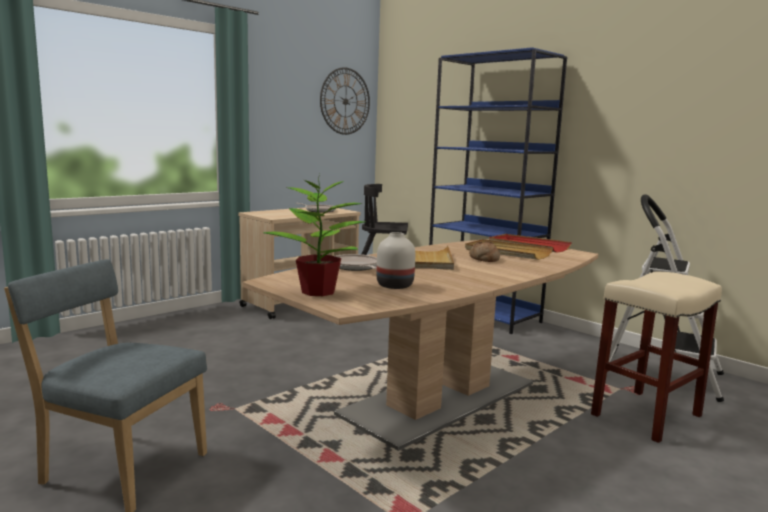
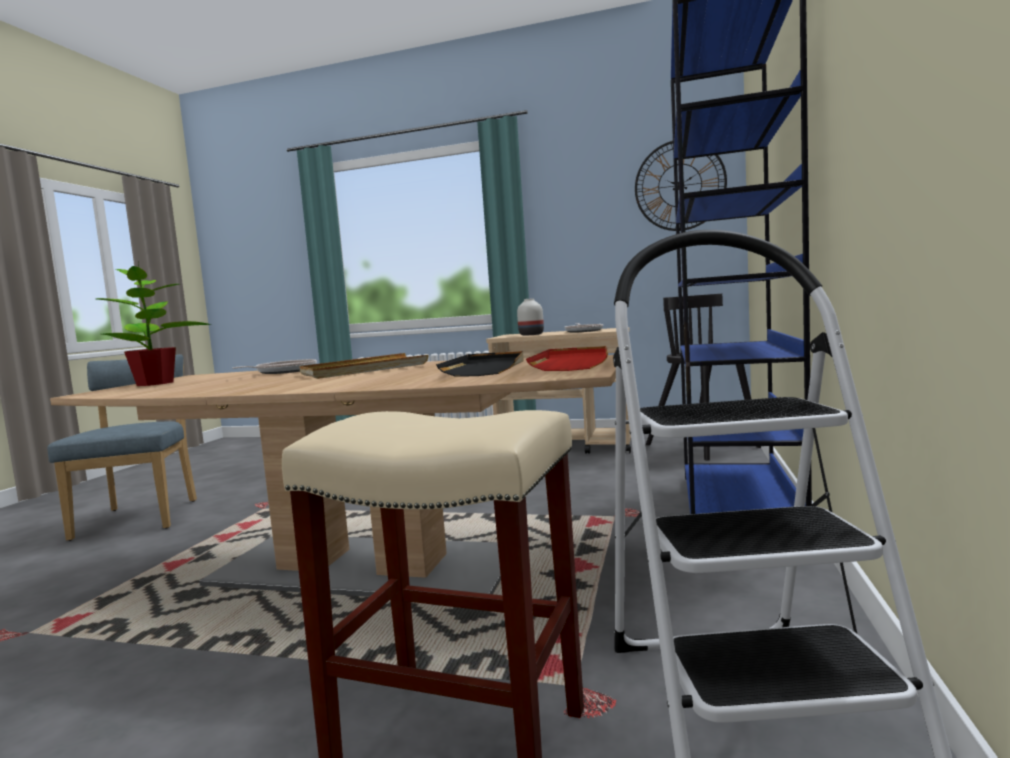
camera: 60 degrees right, 5 degrees down
white vase [376,232,415,289] -> white vase moved to [517,298,544,336]
beige tray [465,239,553,260] -> black tray [436,351,524,376]
bread [469,241,500,262] -> none

